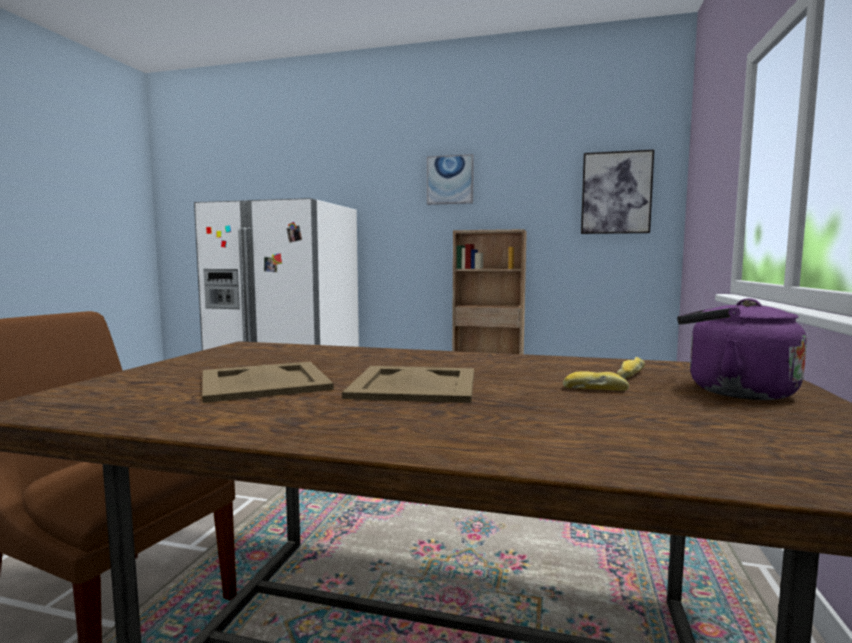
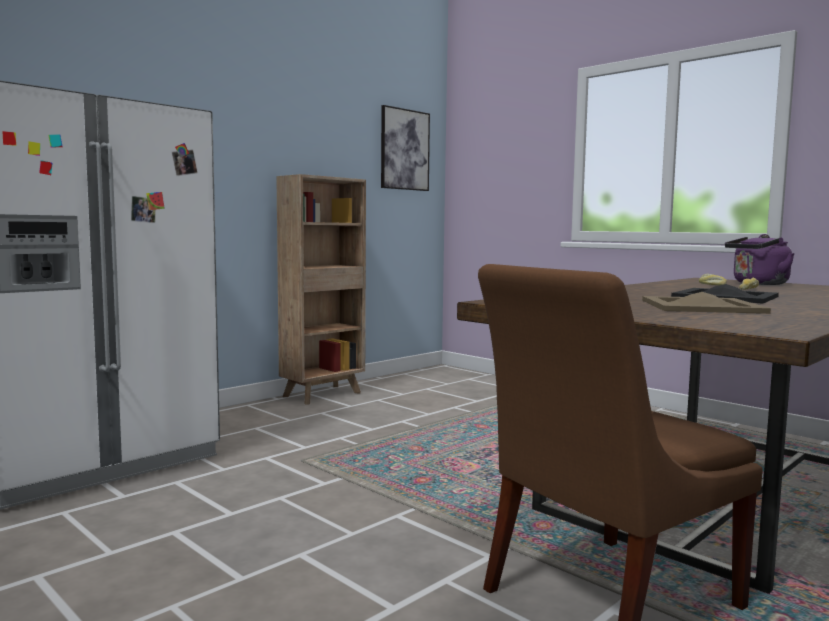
camera: 60 degrees left, 0 degrees up
beige tray [342,366,474,403] -> black tray [671,284,779,304]
picture [427,154,474,205] -> none

